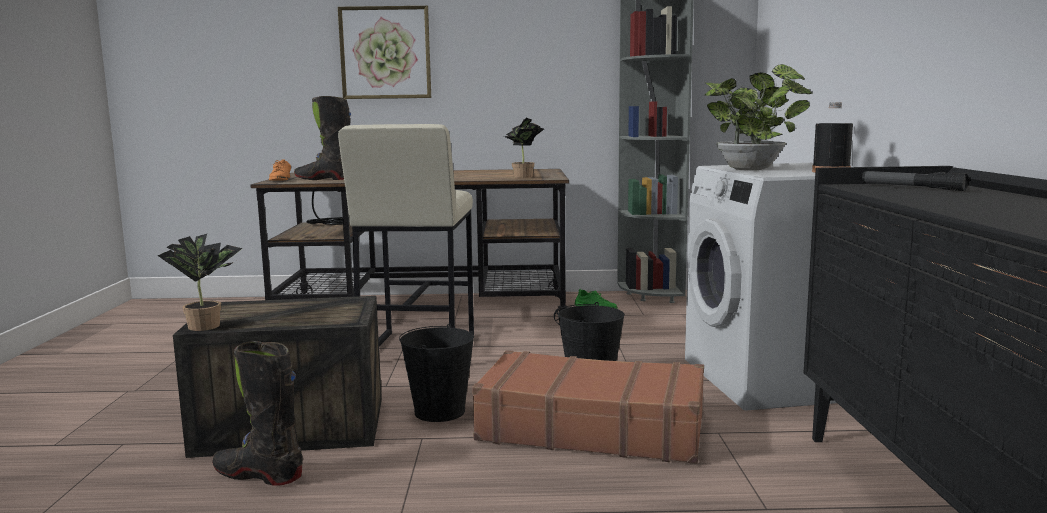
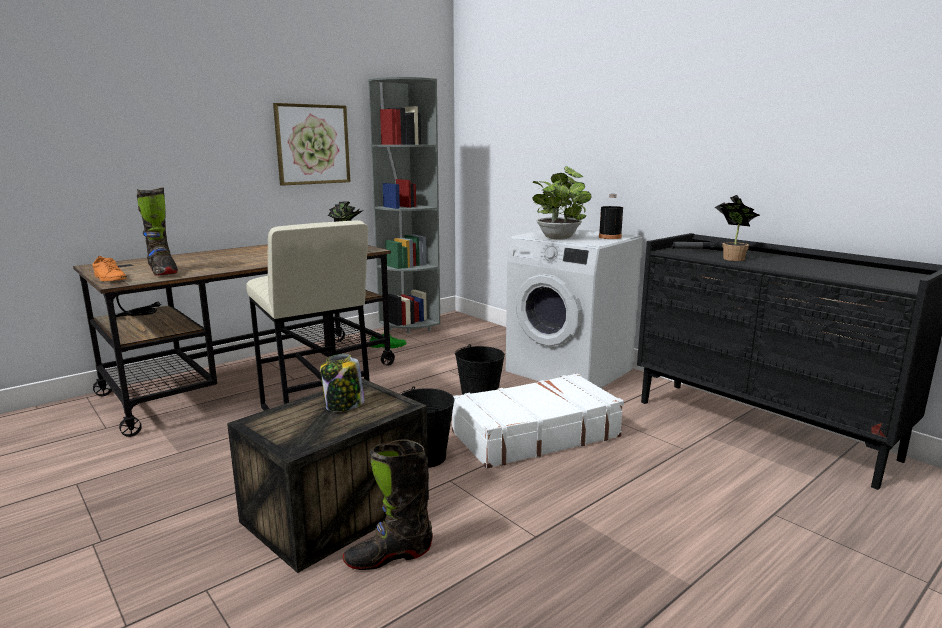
camera: 40 degrees left, 5 degrees up
potted plant [157,234,242,331] -> potted plant moved to [715,195,760,261]
black boot [294,96,351,180] -> black boot turned 90 degrees counterclockwise [137,187,178,276]
picture [338,6,431,99] -> picture moved to [273,103,350,186]
brown suitcase [472,350,704,464] -> white suitcase [452,373,624,469]
none -> jar [320,354,365,411]

